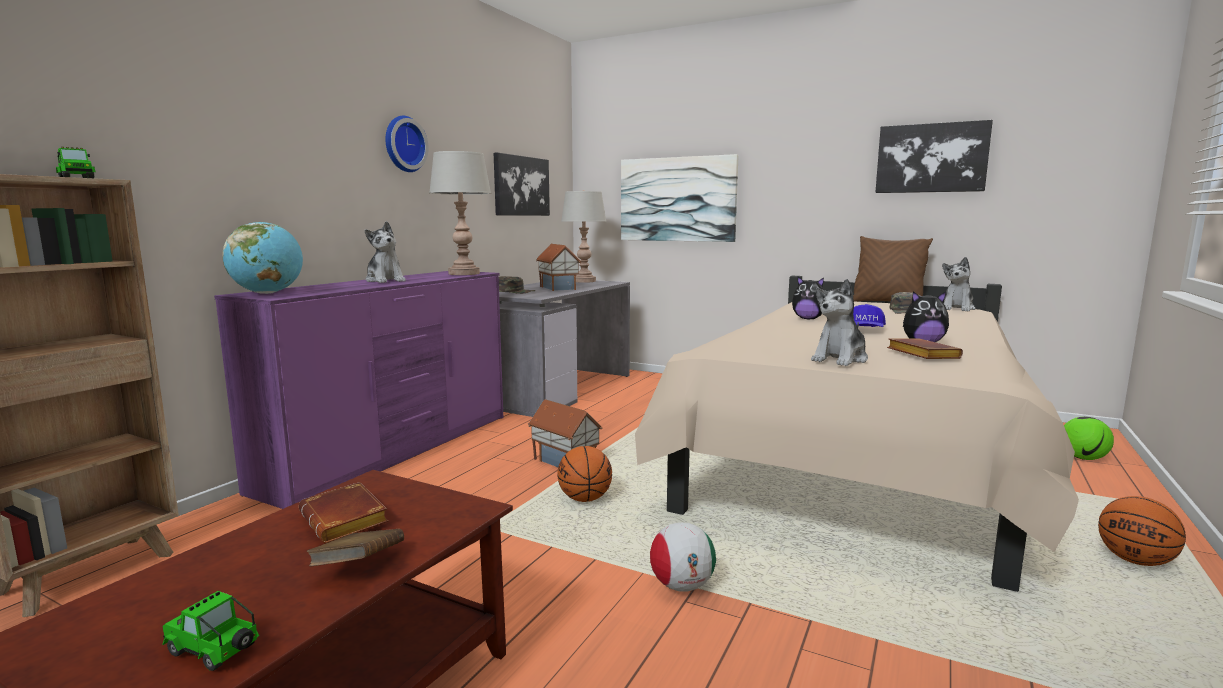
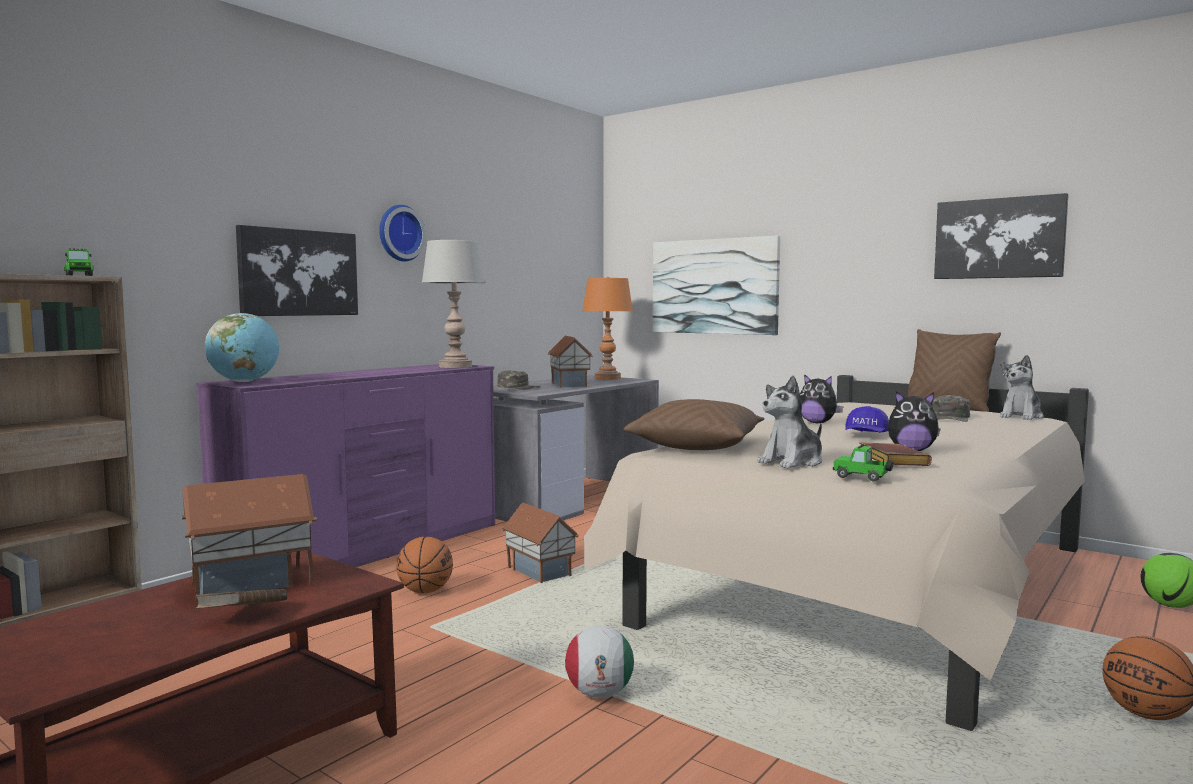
camera: 10 degrees right, 5 degrees down
toy car [162,591,259,671] -> toy car moved to [833,445,893,482]
brown book [299,482,389,544] -> toy house [182,474,317,602]
plush toy [365,221,406,283] -> none
picture [494,153,550,216] -> picture moved to [236,225,358,316]
basketball [558,446,612,502] -> basketball moved to [396,537,453,593]
grey table lamp [561,190,606,283] -> orange table lamp [582,277,633,379]
none -> brown pillow [623,399,765,450]

